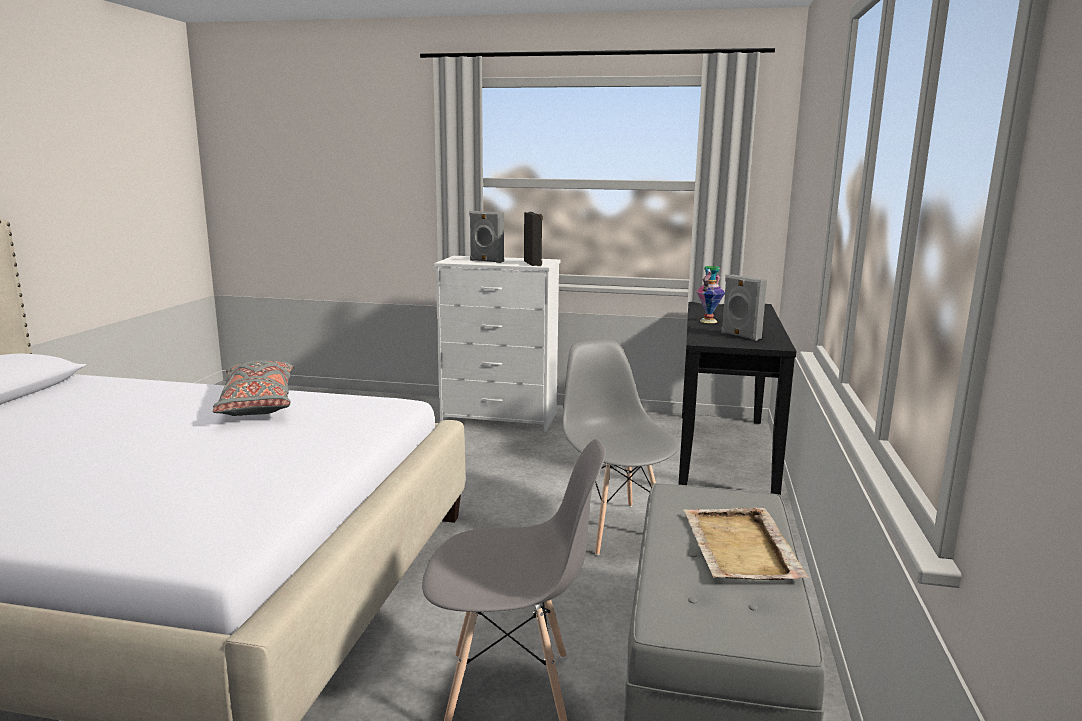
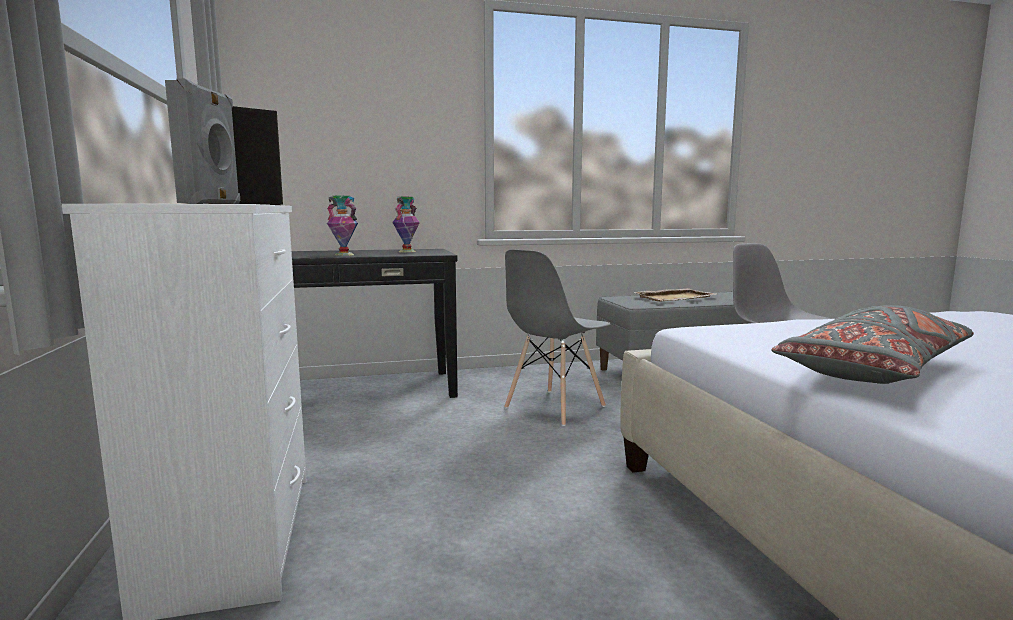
camera: 115 degrees left, 5 degrees down
grey speaker [721,274,767,341] -> vase [392,197,420,253]

